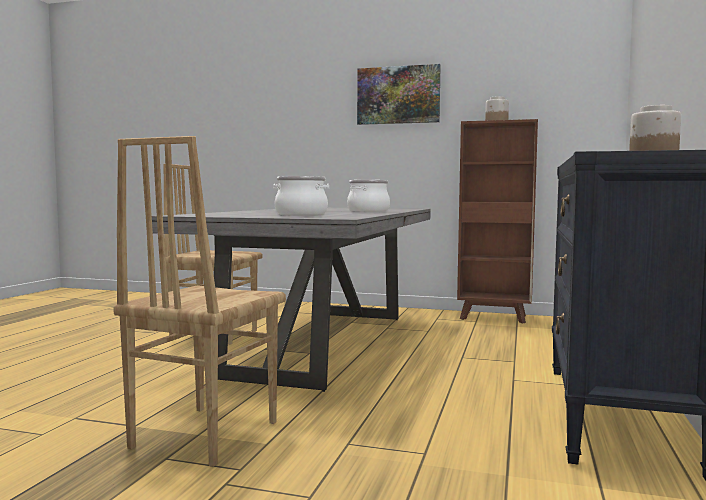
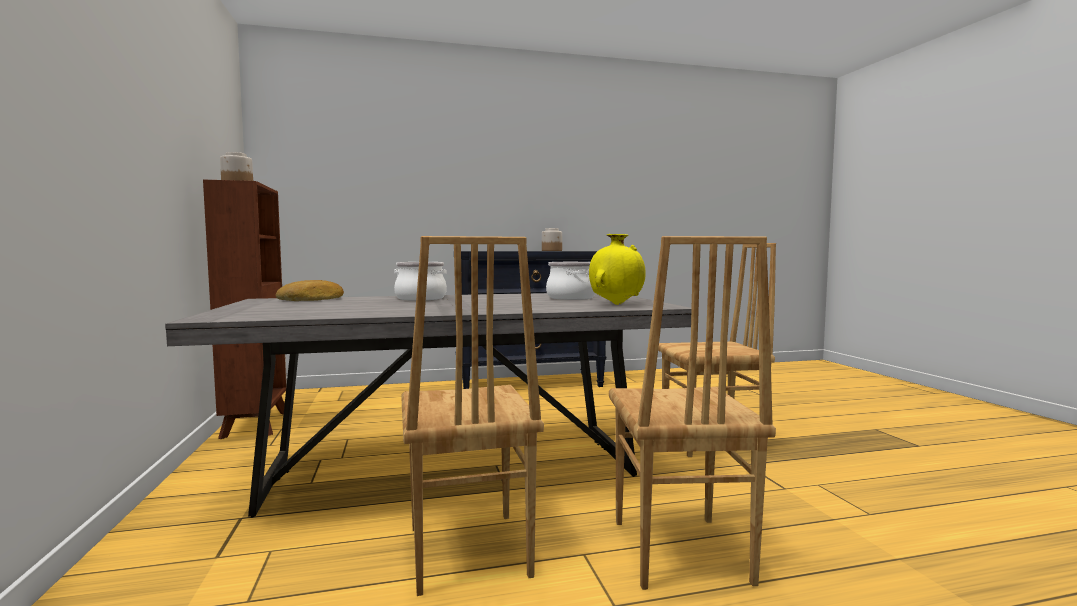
camera: 120 degrees left, 0 degrees up
picture [357,64,441,125] -> none
none -> bread [276,280,344,301]
none -> yellow vase [589,234,646,305]
none -> brown chair [609,236,776,590]

